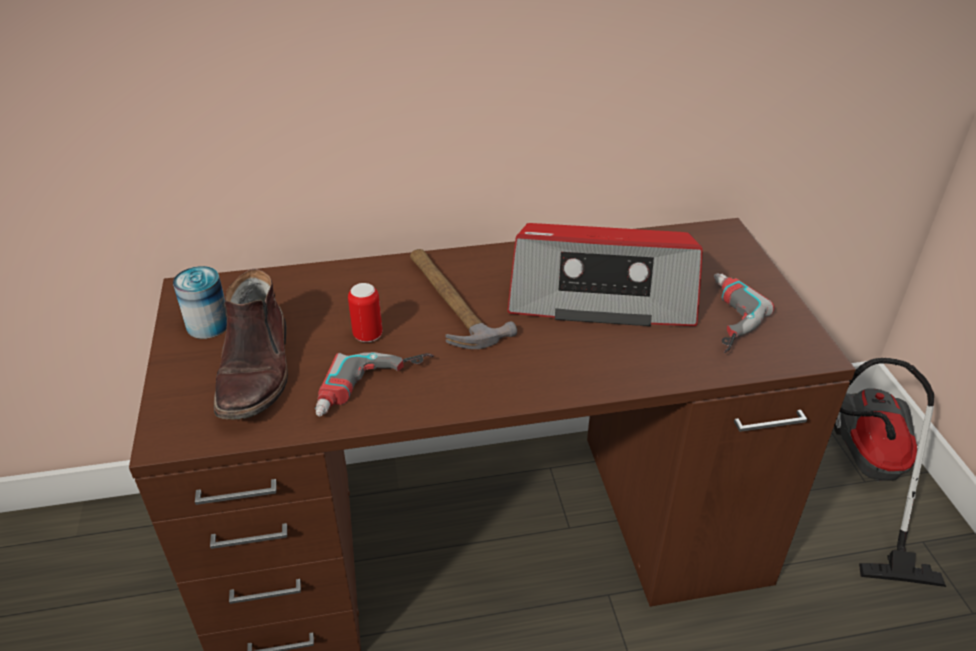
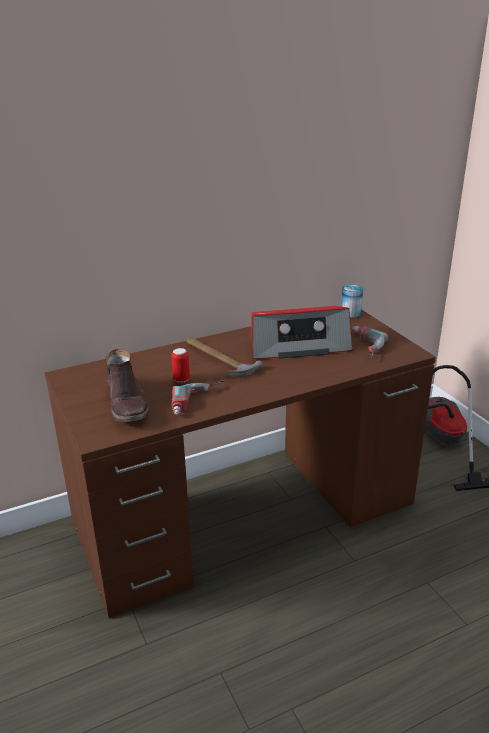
camera: 15 degrees left, 10 degrees down
can [173,266,227,339] -> can moved to [341,284,363,318]

